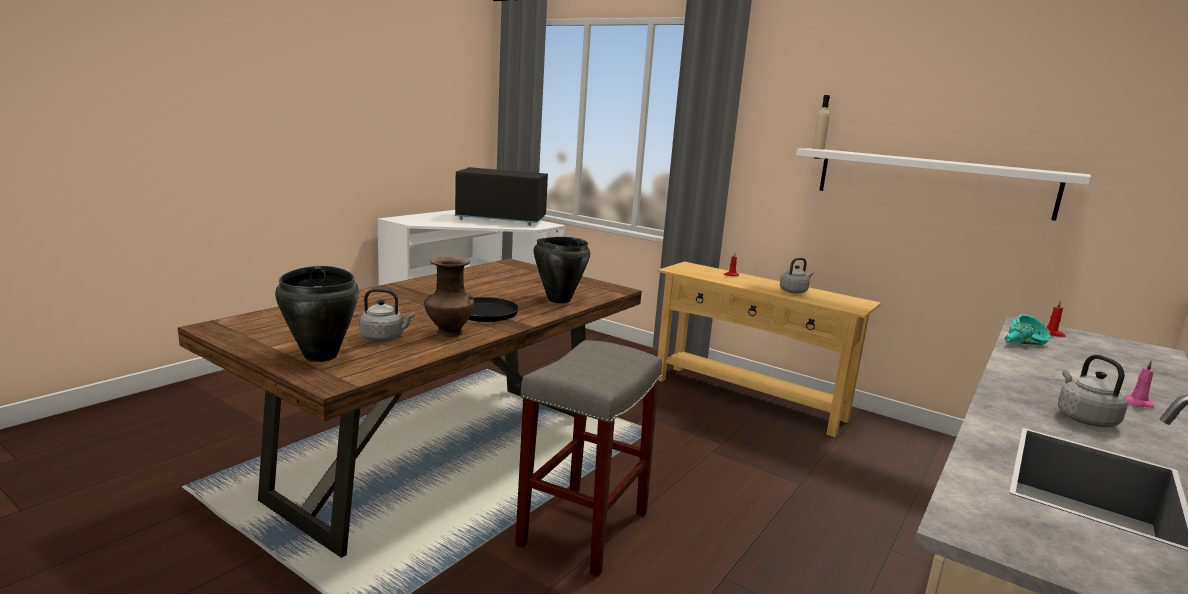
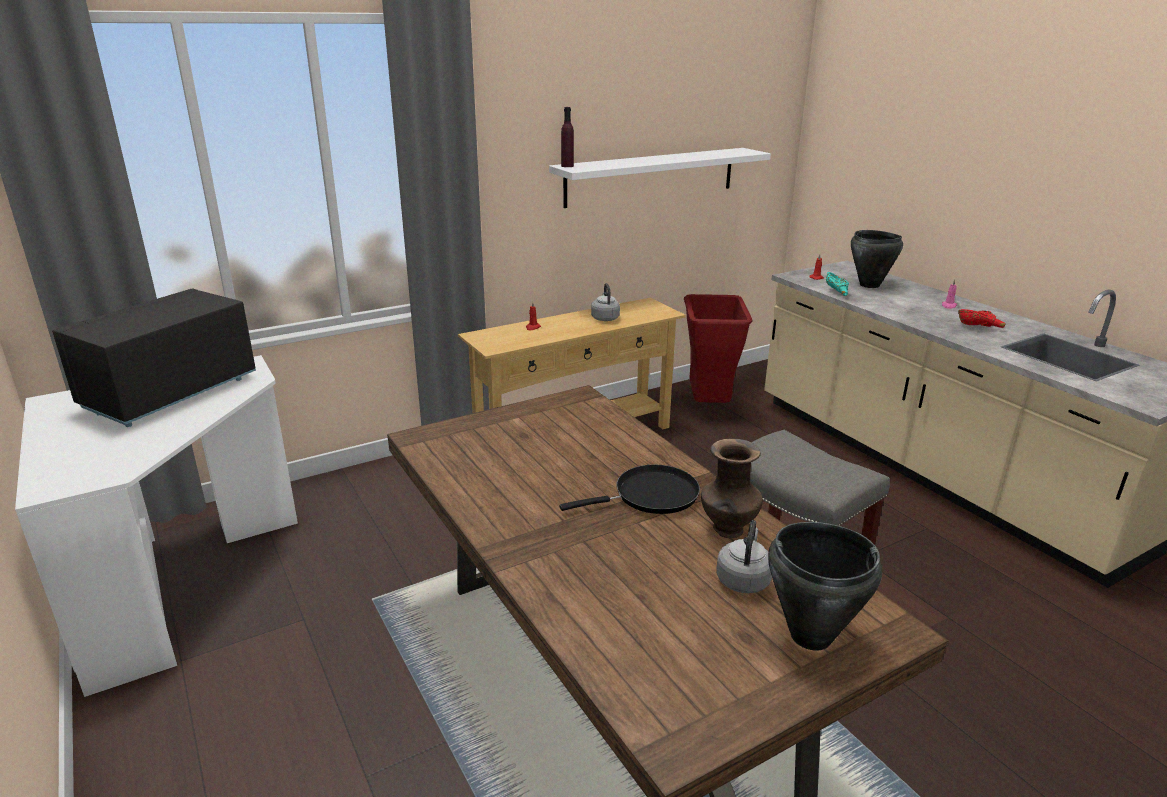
camera: 65 degrees left, 10 degrees up
black cooking pot [534,237,590,303] -> black cooking pot moved to [851,230,903,288]
beige bottle [813,95,830,150] -> purple bottle [561,107,574,167]
grey kettle [1058,355,1128,427] -> red bowl [958,309,1005,328]
none -> red trash can [684,294,753,403]

